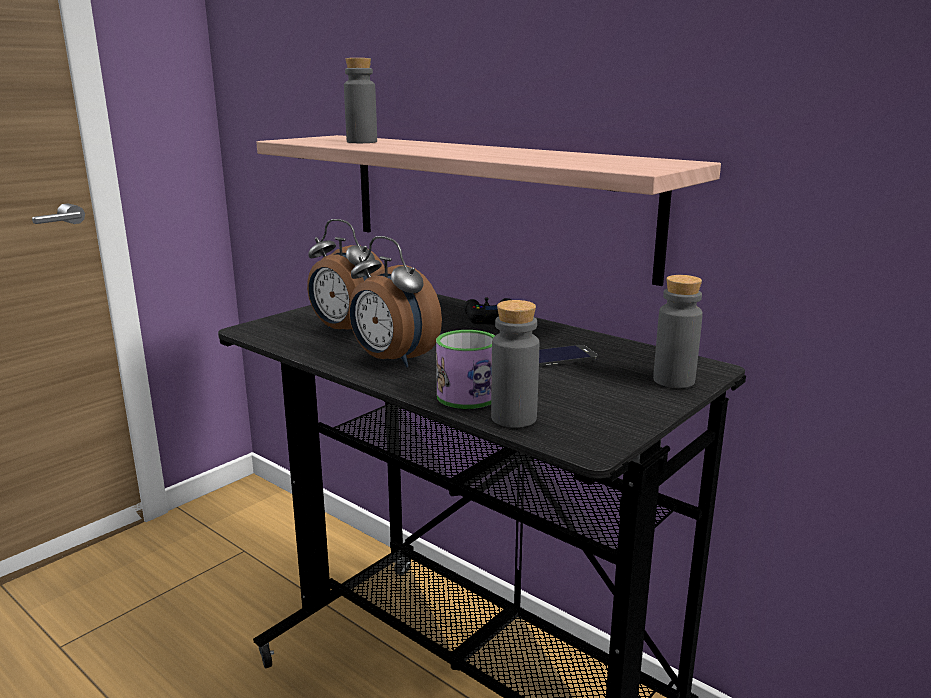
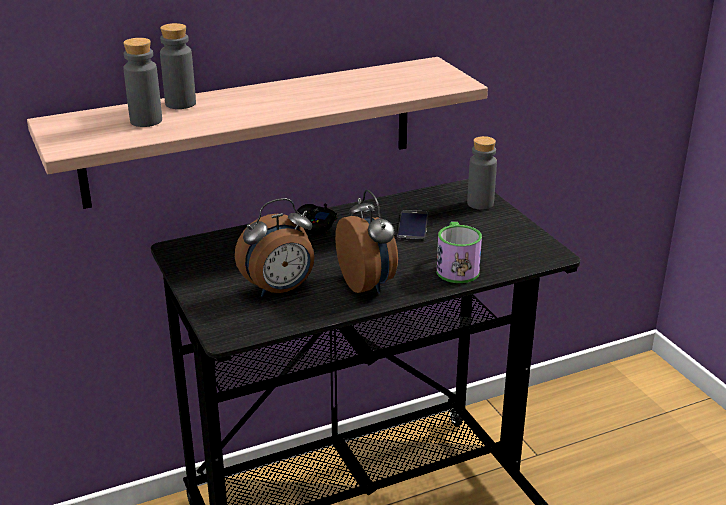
camera: 65 degrees left, 10 degrees up
alarm clock [349,236,442,368] -> alarm clock turned 90 degrees counterclockwise [335,190,398,294]
grey bottle [491,300,539,428] -> grey bottle moved to [160,23,196,109]

